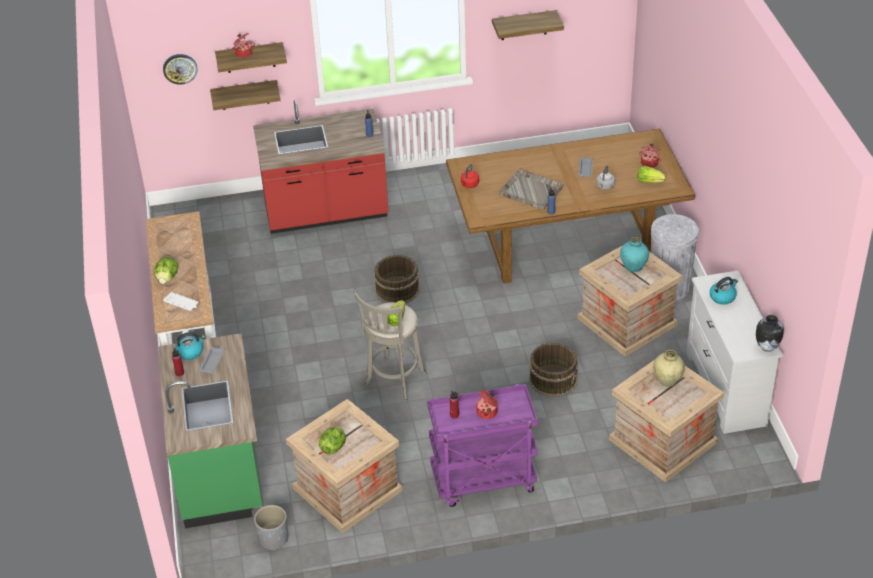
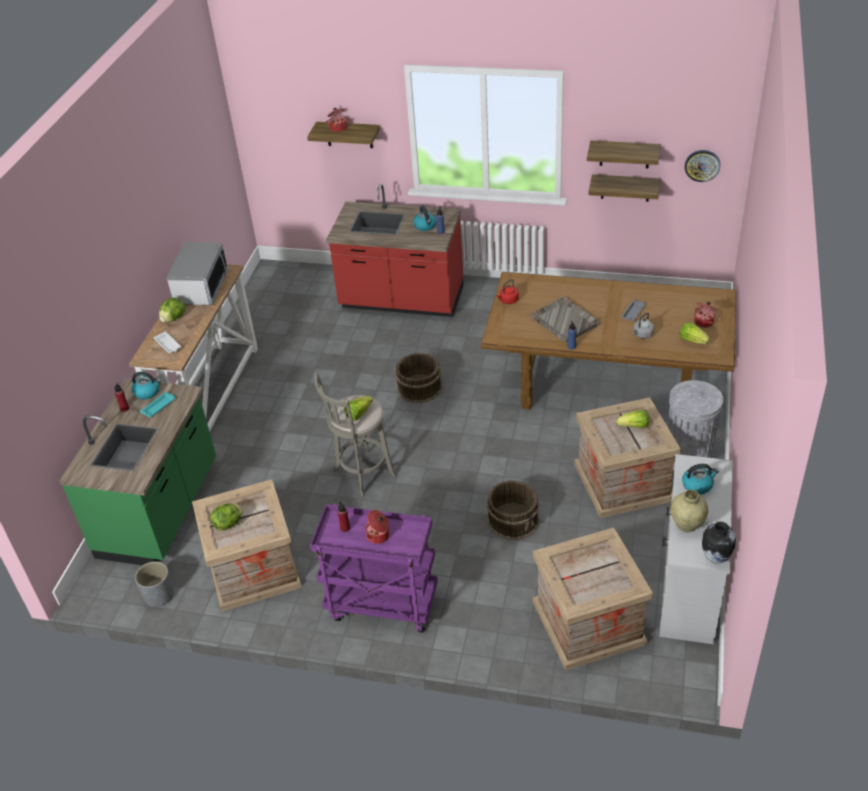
camera: 25 degrees right, 0 degrees up
wall clock [163,54,198,85] -> wall clock moved to [685,150,720,182]
grey tray [199,347,225,373] -> turquoise tray [140,392,176,417]
shelf [210,80,281,110] -> shelf moved to [588,174,661,202]
turquoise vase [620,237,649,272] -> lettuce [616,410,649,428]
beige vase [653,350,685,387] -> beige vase moved to [671,490,708,532]
none -> microwave [167,242,228,305]
none -> kettle [413,206,436,231]

